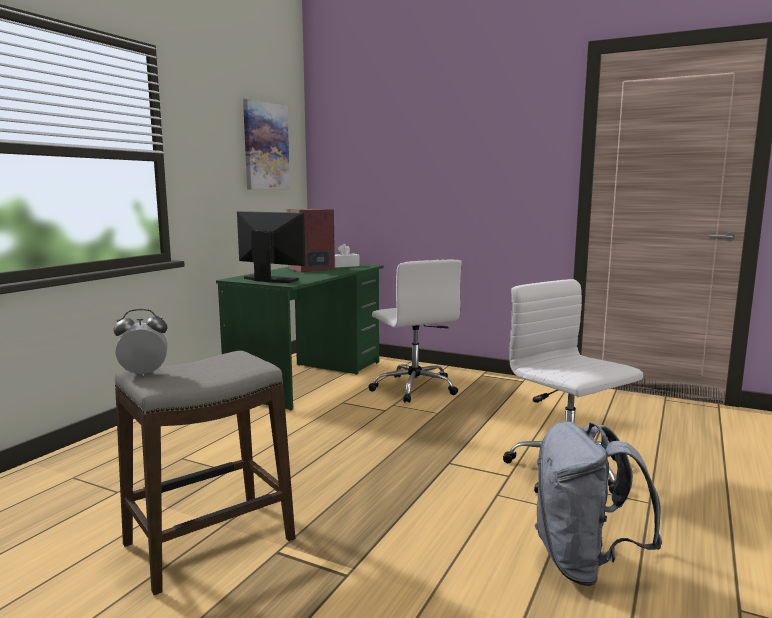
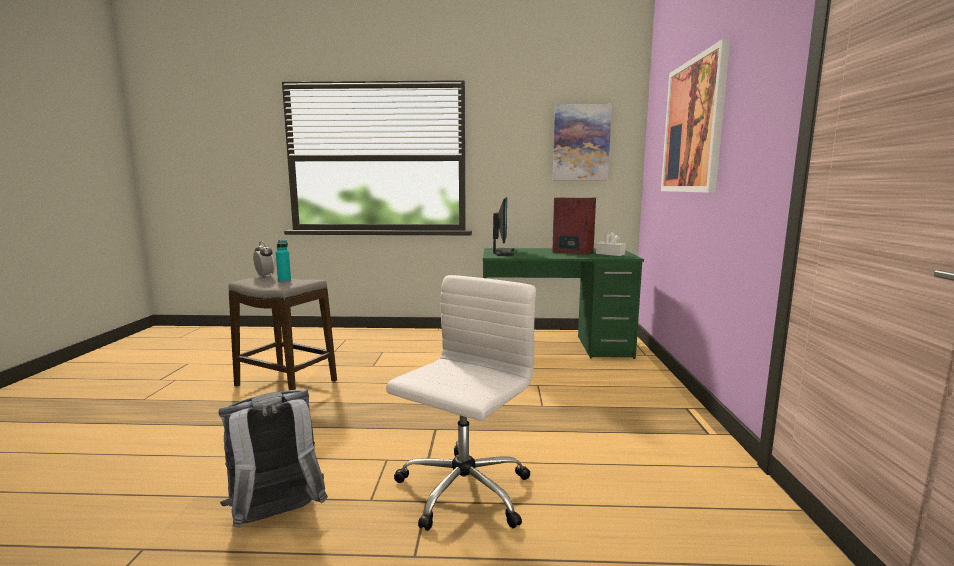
camera: 65 degrees right, 0 degrees up
white office chair [368,259,462,403] -> none
none -> turquoise bottle [276,240,291,282]
none -> picture [661,39,730,193]

